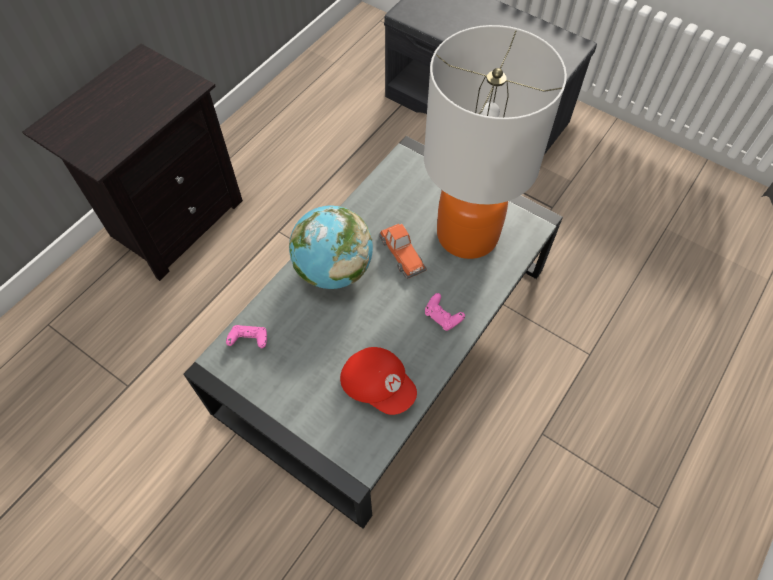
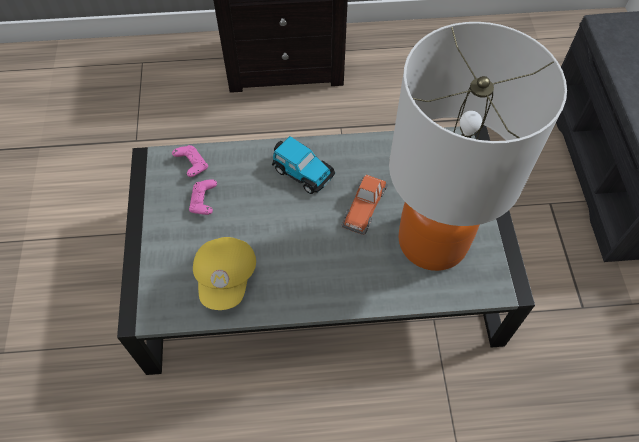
camera: 50 degrees right, 0 degrees up
globe [289,205,373,289] -> toy car [272,136,335,194]
red cap [340,347,417,415] -> yellow cap [193,237,256,310]
pink game controller [425,293,465,331] -> pink game controller moved to [189,179,217,215]

